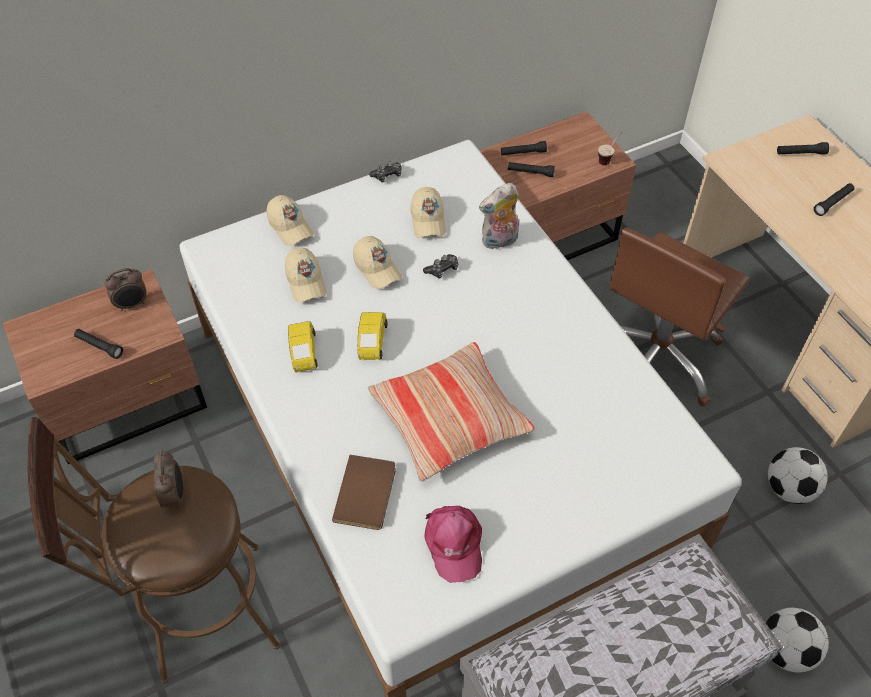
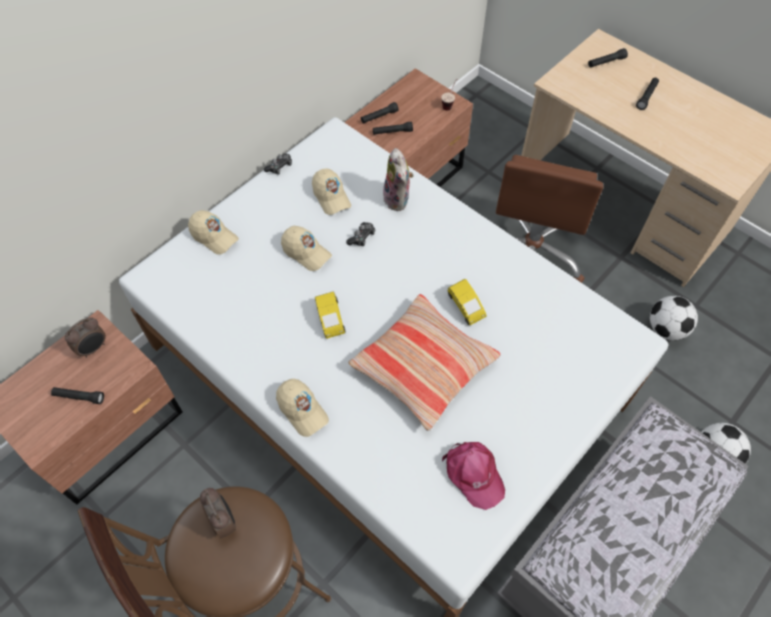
camera: 20 degrees left, 5 degrees up
beige cap [285,248,327,303] -> beige cap moved to [276,379,329,437]
yellow toy car [288,321,318,372] -> yellow toy car moved to [448,279,487,325]
brown book [332,455,396,530] -> none
plush toy [479,183,519,250] -> plush toy turned 60 degrees counterclockwise [383,148,414,211]

